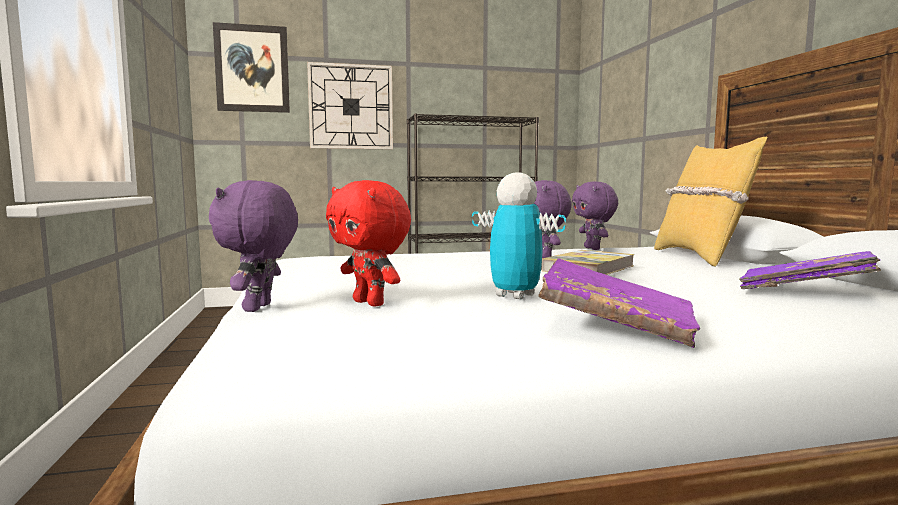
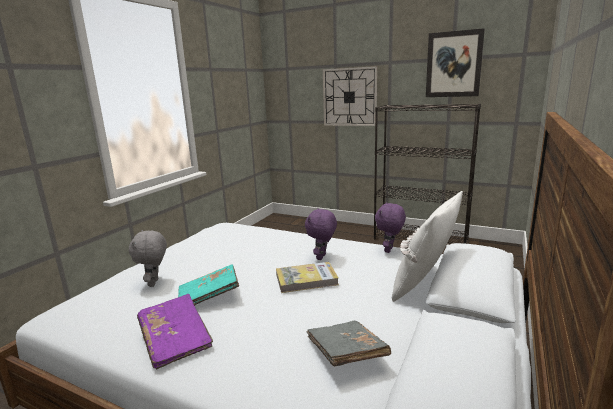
camera: 40 degrees right, 10 degrees up
purple plush toy [209,180,298,312] -> none
picture [213,22,290,113] -> picture moved to [426,28,485,97]
red plush toy [326,180,411,307] -> grey plush toy [129,230,167,287]
toy robot [472,172,566,299] -> turquoise book [178,264,239,306]
yellow pillow [654,137,767,267] -> white pillow [392,191,463,302]
purple book [739,251,881,289] -> grey book [306,321,391,367]

